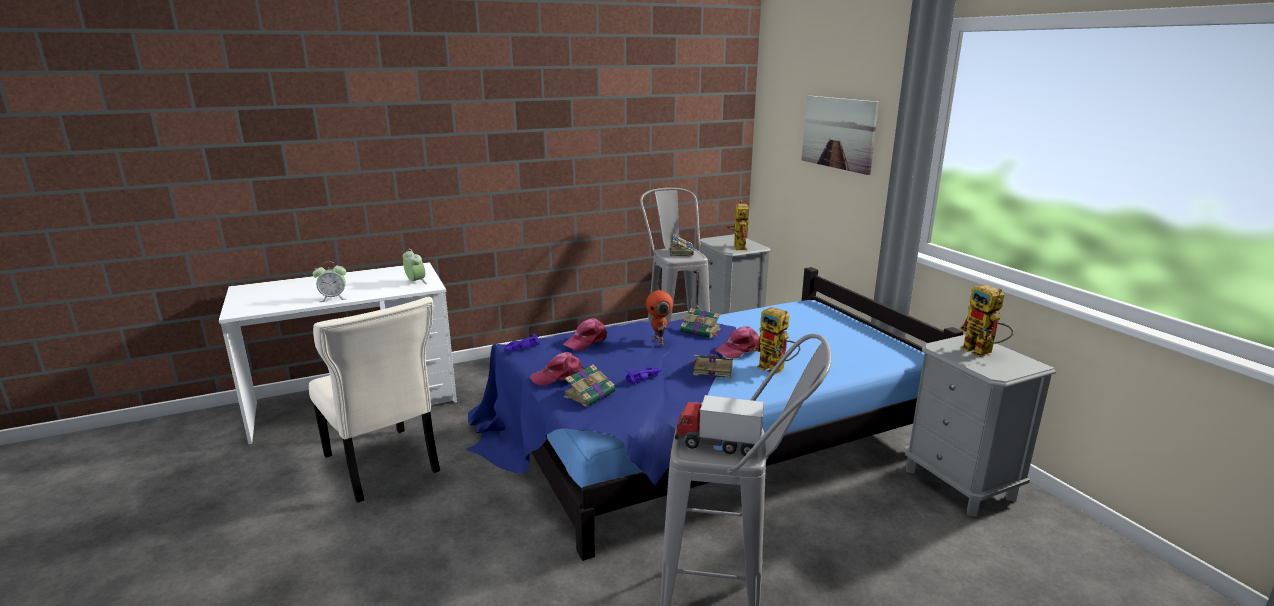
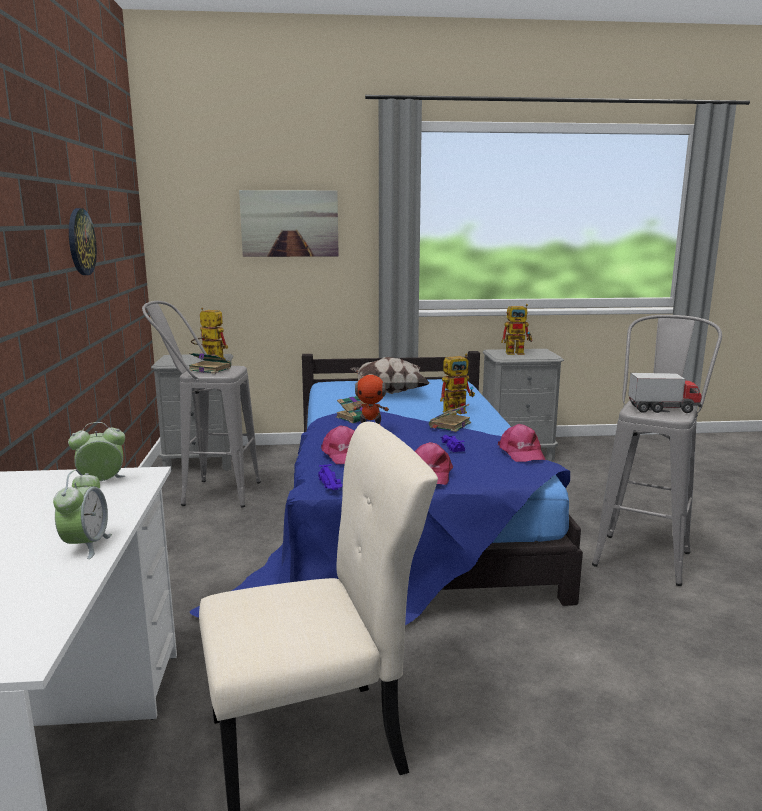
camera: 70 degrees left, 5 degrees down
book [564,364,615,407] -> none
toy truck [675,395,764,456] -> toy truck turned 120 degrees counterclockwise [628,373,702,413]
pink cap [715,326,759,358] -> pink cap moved to [497,424,545,462]
none -> wall clock [69,208,97,275]
none -> pillow [350,357,430,394]

